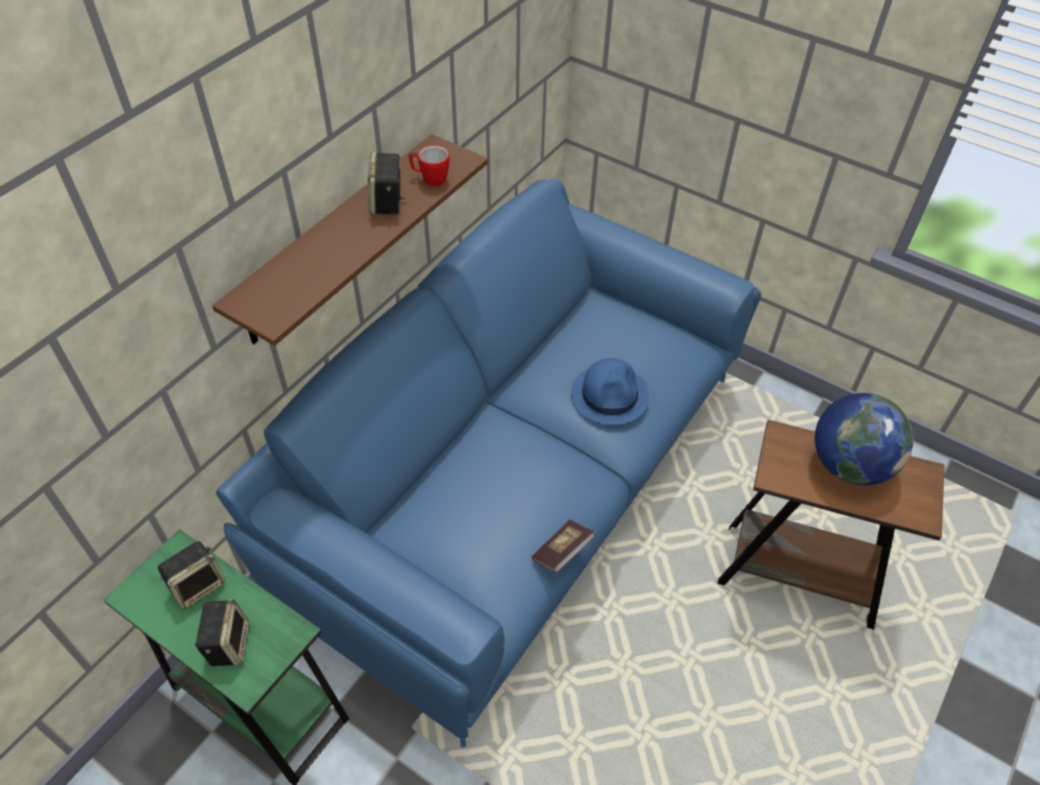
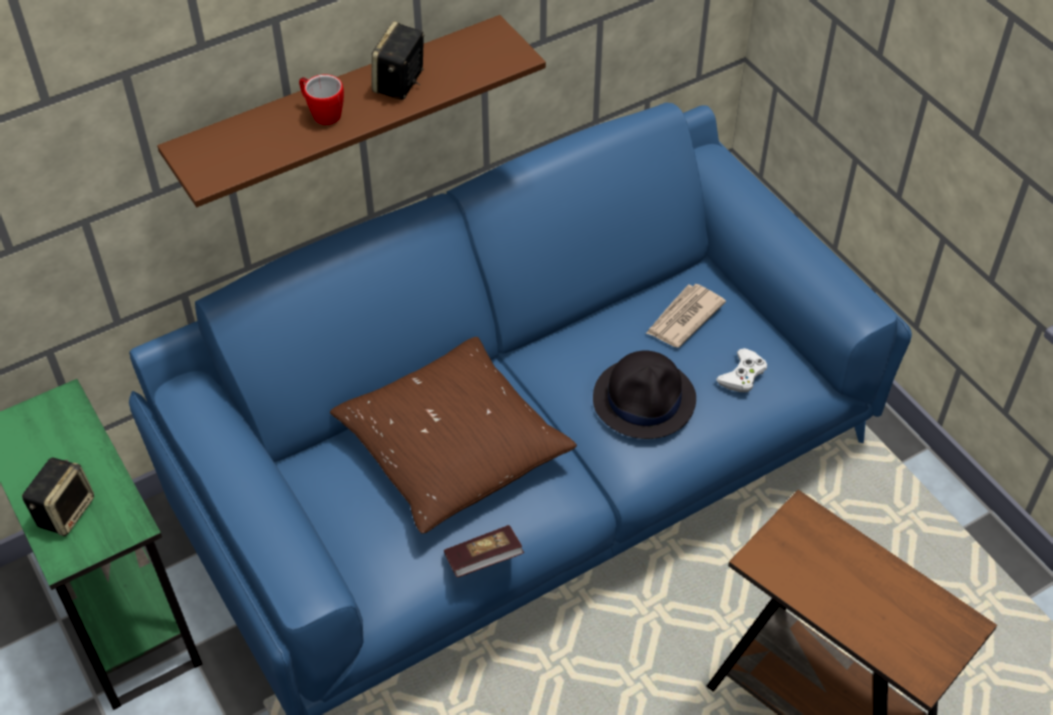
camera: 25 degrees right, 0 degrees up
speaker [158,541,225,609] -> none
mug [409,146,450,187] -> mug moved to [299,74,344,125]
blue hat [571,358,649,425] -> black hat [593,351,696,439]
globe [815,393,913,486] -> none
none -> brown pillow [330,337,577,534]
none -> newspaper [646,284,726,347]
none -> white game controller [716,348,767,392]

